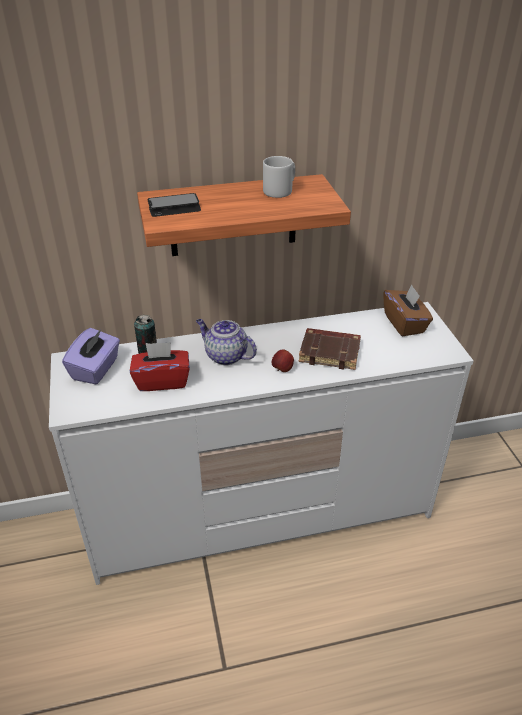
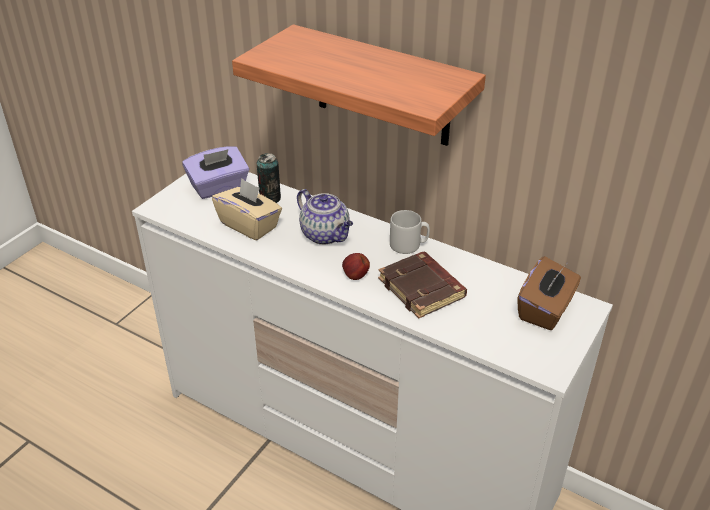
camera: 45 degrees right, 0 degrees up
red tissue box [130,342,190,391] -> beige tissue box [212,178,282,240]
phone [148,193,201,217] -> none
teapot [196,319,257,366] -> teapot turned 150 degrees clockwise [297,189,353,245]
grey mug [263,156,295,198] -> grey mug moved to [390,210,430,254]

